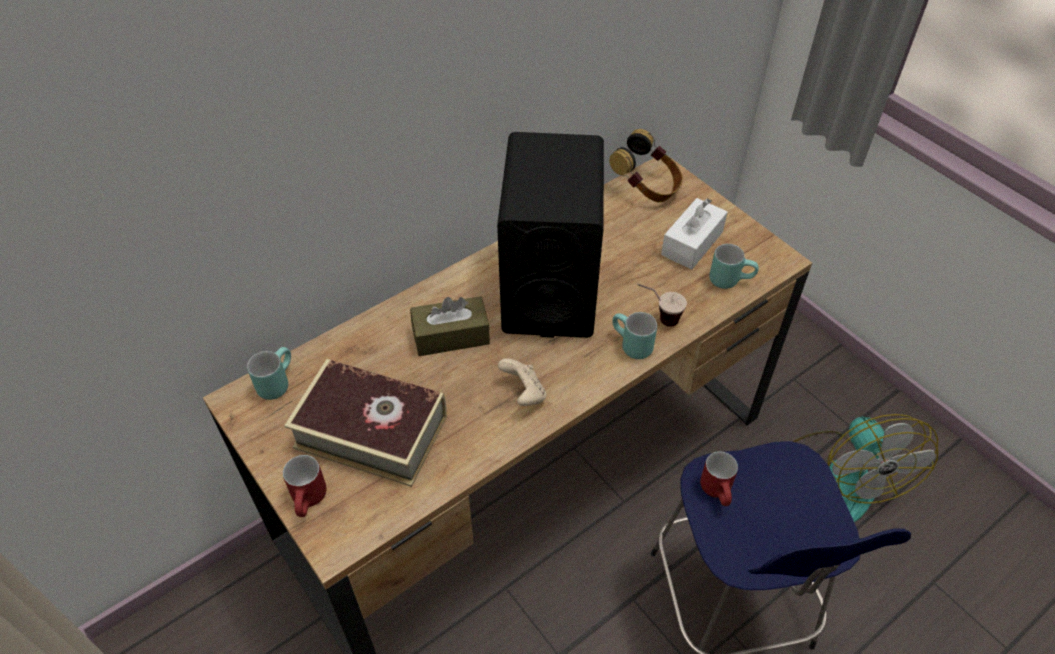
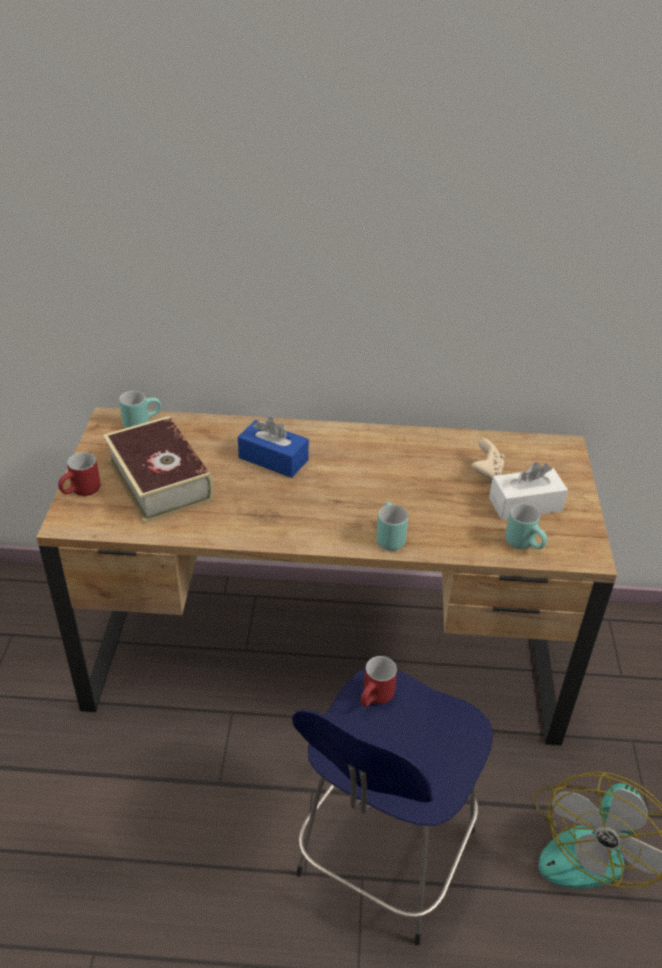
camera: 40 degrees right, 10 degrees down
brown tissue box [410,296,490,356] -> blue tissue box [238,417,309,478]
black speaker [497,132,604,338] -> none
beige game controller [498,358,546,406] -> beige game controller moved to [471,438,504,483]
headphones [609,129,683,202] -> none
cup [637,284,687,327] -> none

